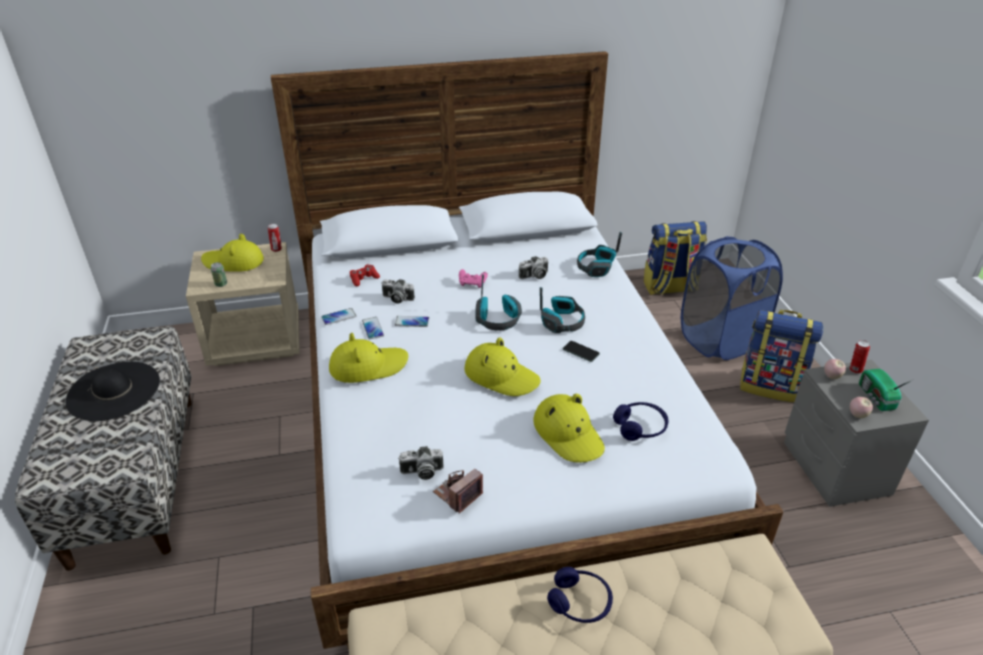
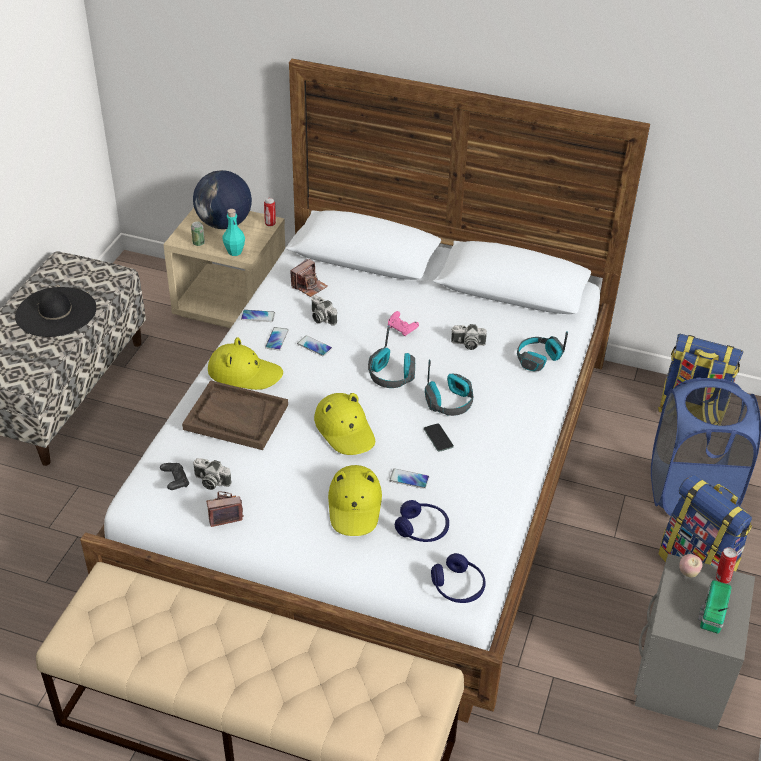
camera: 30 degrees right, 5 degrees up
yellow hat [201,233,264,272] -> globe [193,170,252,229]
red game controller [350,264,380,286] -> camera [290,259,328,297]
blue headphones [547,567,613,623] -> blue headphones moved to [431,553,486,603]
apple [850,397,873,418] -> none
none -> black game controller [160,463,189,490]
none -> brown tray [182,380,288,450]
none -> turquoise bottle [222,209,245,256]
none -> phone [389,468,429,489]

